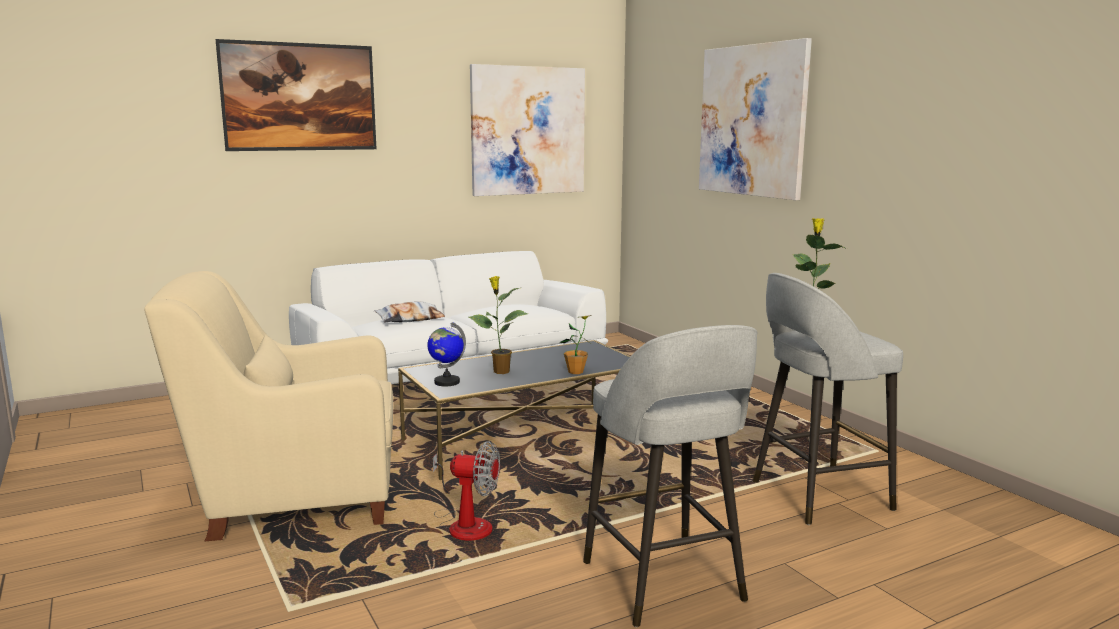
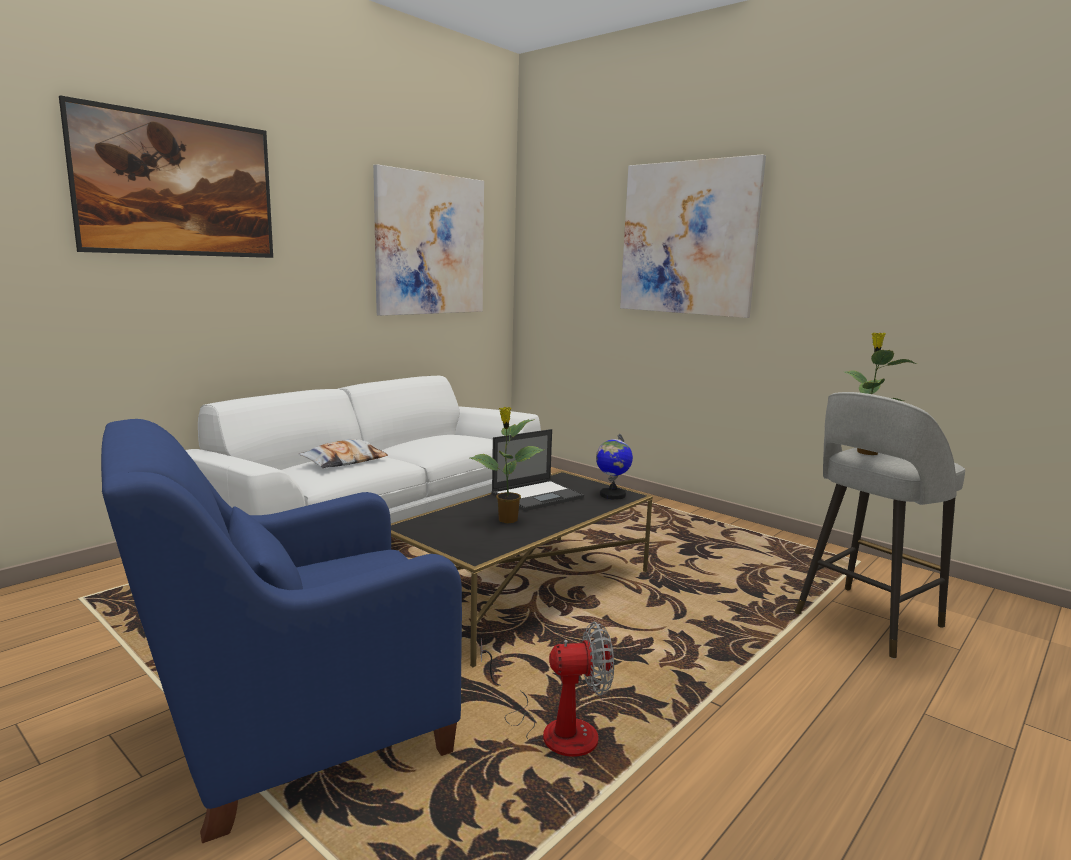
camera: 20 degrees left, 0 degrees up
beige armchair [144,271,393,541] -> blue armchair [101,419,462,843]
globe [427,322,466,386] -> globe moved to [596,434,633,500]
potted plant [559,315,592,374] -> none
grey stool [583,325,758,627] -> none
none -> laptop [491,429,584,511]

